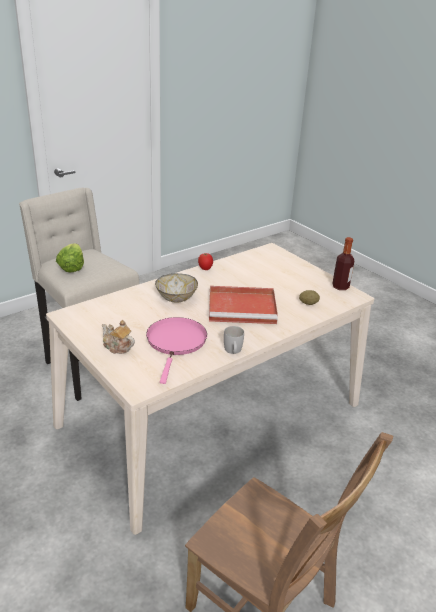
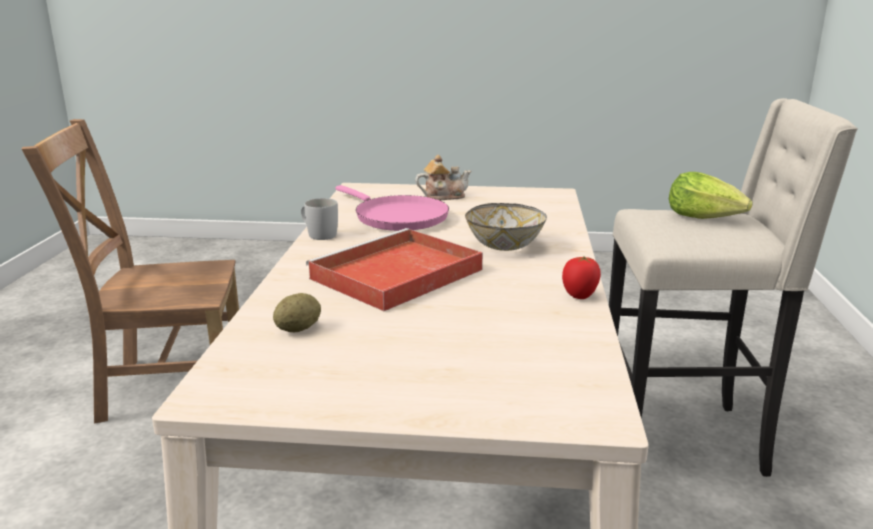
camera: 135 degrees right, 10 degrees down
bottle [332,237,354,290] -> none

